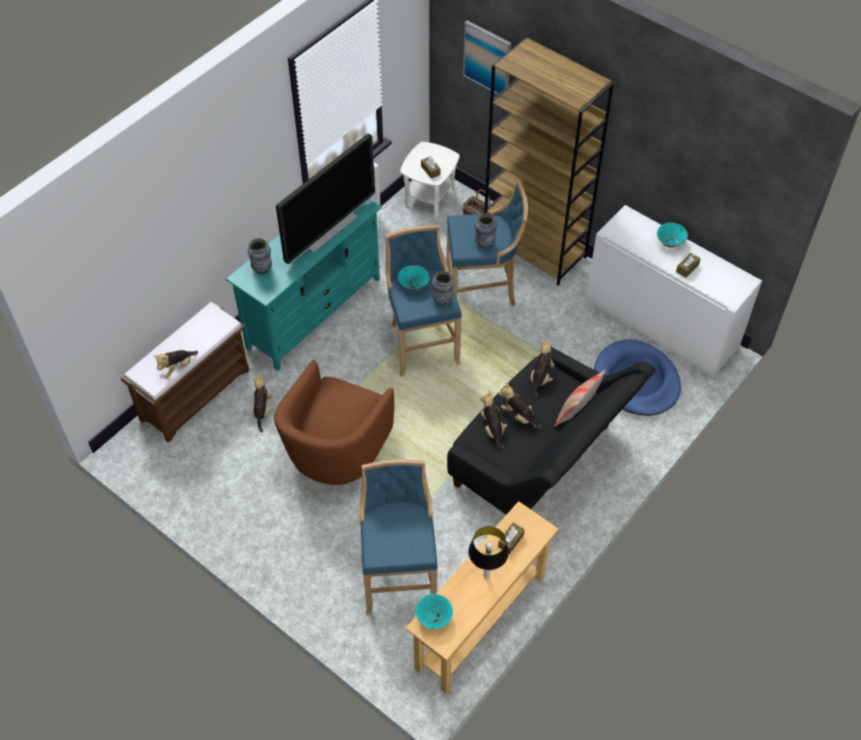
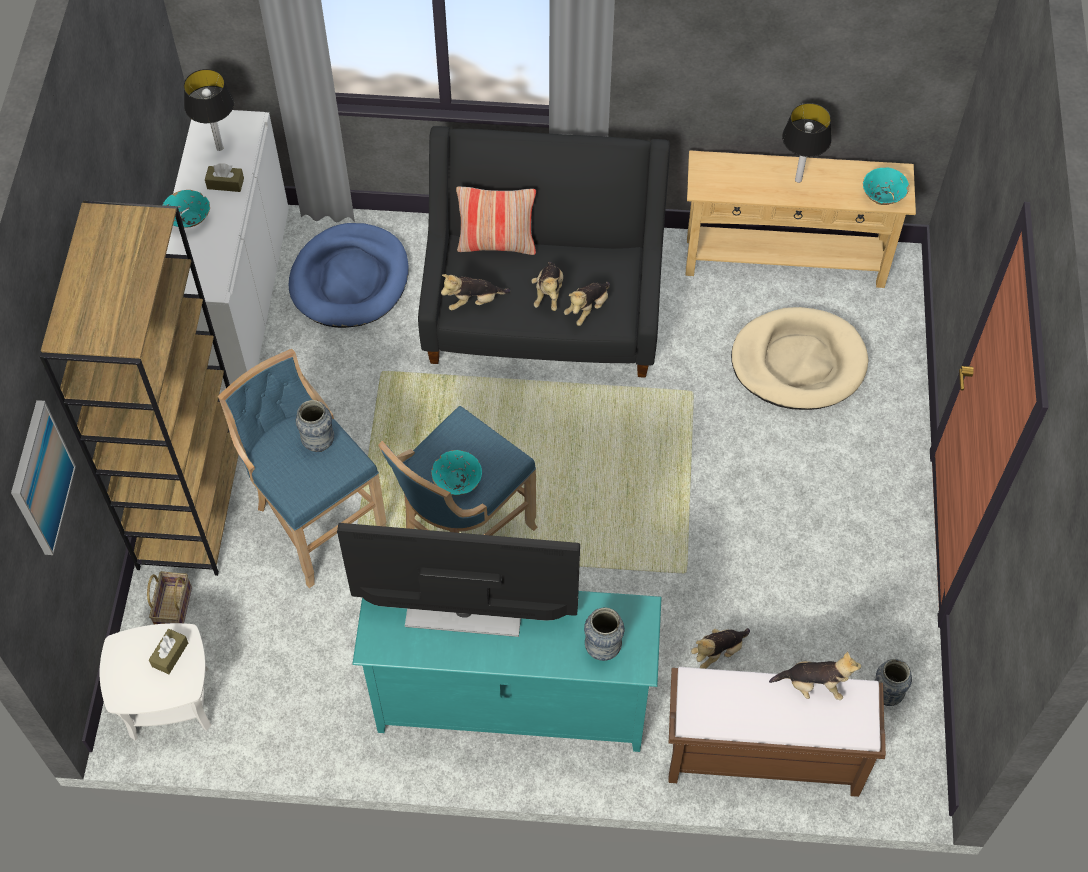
camera: 125 degrees left, 5 degrees up
brown armchair [274,360,394,485] -> none
blue stool [360,459,438,614] -> beige dog bed [731,307,868,410]
vase [432,271,454,306] -> vase moved to [874,659,912,706]
brown tissue box [498,523,525,554] -> none
none -> table lamp [184,69,234,151]

